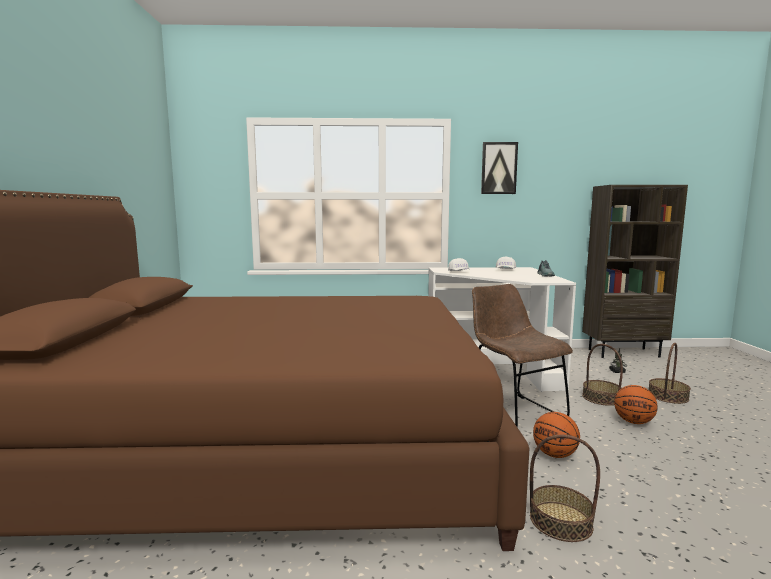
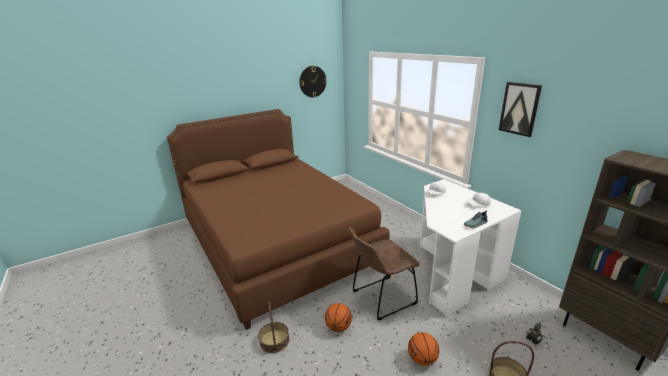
camera: 60 degrees right, 15 degrees up
brown chair [472,284,573,428] -> brown chair turned 150 degrees counterclockwise [349,227,420,321]
basket [582,344,623,406] -> none
none -> wall clock [299,66,327,97]

